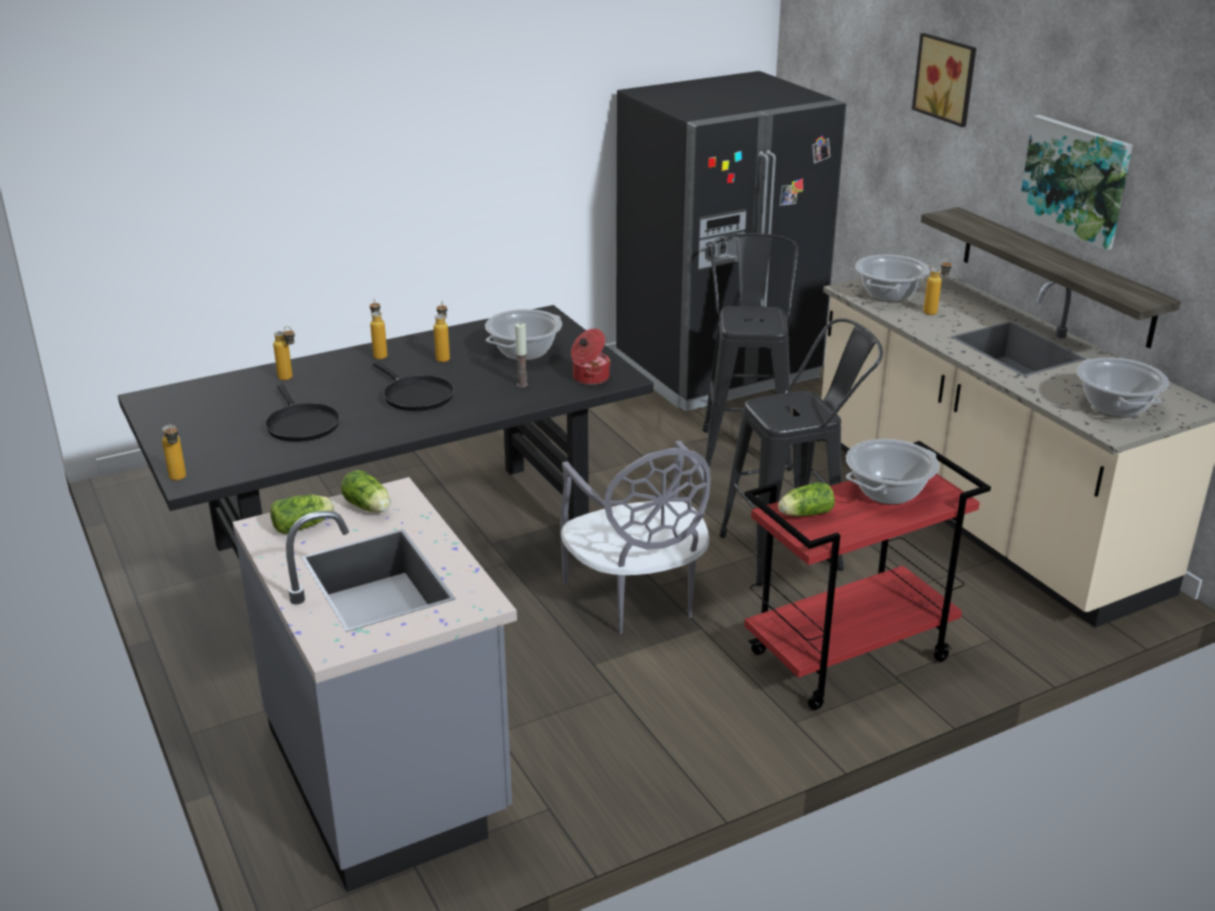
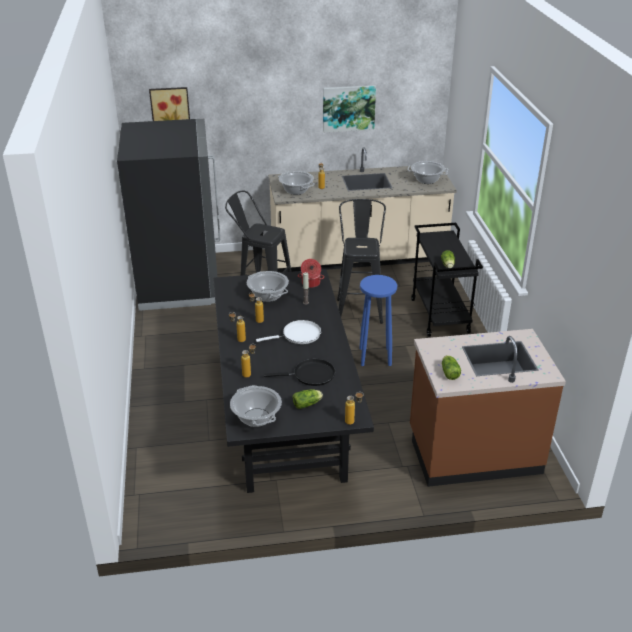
camera: 70 degrees left, 5 degrees up
grey counter [232,477,517,892] -> brown counter [410,329,566,487]
lettuce [341,470,391,513] -> lettuce moved to [293,389,323,409]
black frying pan [373,361,454,411] -> white frying pan [256,320,321,344]
grey chair [560,441,711,634] -> blue stool [359,275,397,366]
red cart [744,441,991,710] -> black cart [411,223,483,337]
cooking pot [846,439,939,505] -> cooking pot moved to [230,385,282,427]
picture [912,33,976,127] -> picture moved to [149,87,190,121]
shelf [921,207,1181,349] -> none

